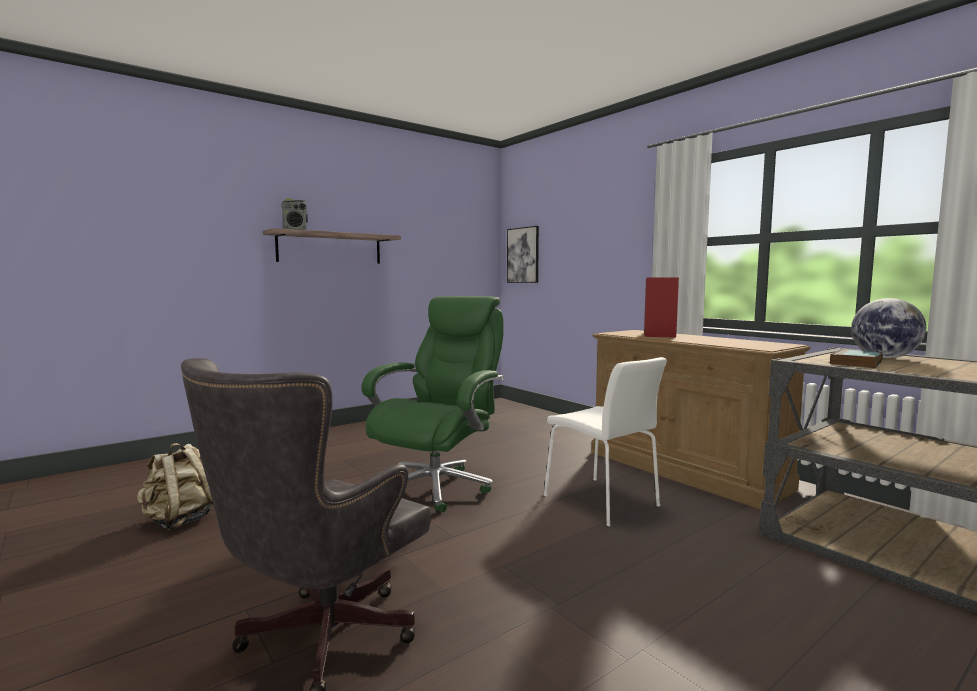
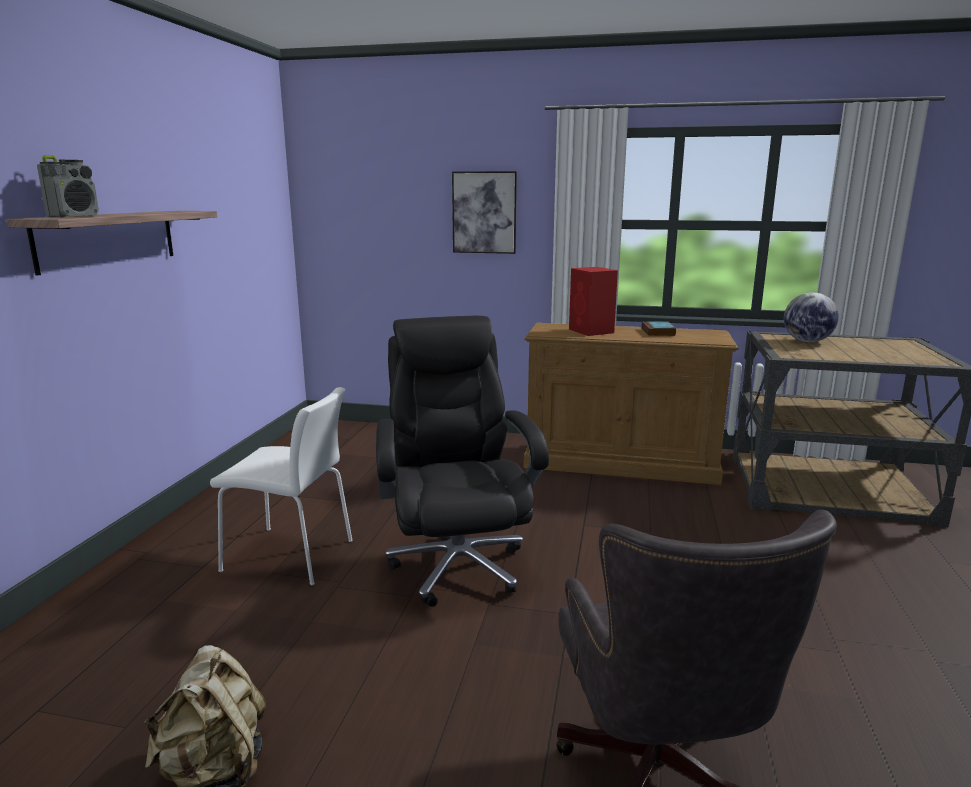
camera: 40 degrees left, 10 degrees up
green office chair [361,296,504,512] -> black office chair [376,315,549,607]
picture [507,226,539,283] -> picture moved to [452,171,517,254]
white chair [544,357,667,526] -> white chair moved to [210,387,353,585]
book [830,349,883,368] -> book moved to [642,321,676,336]

